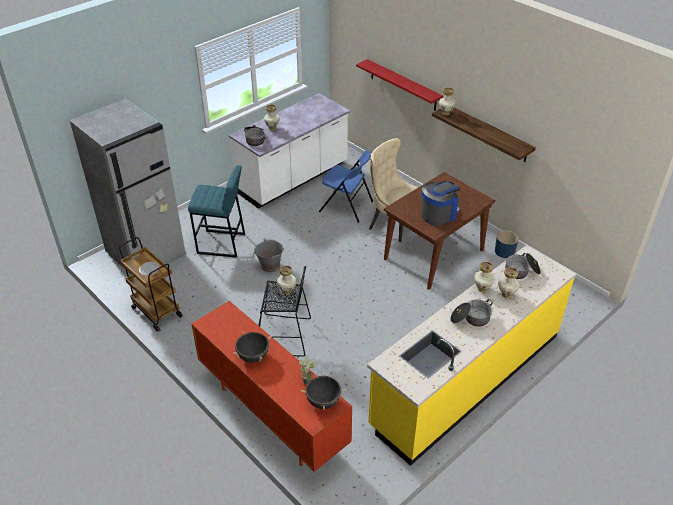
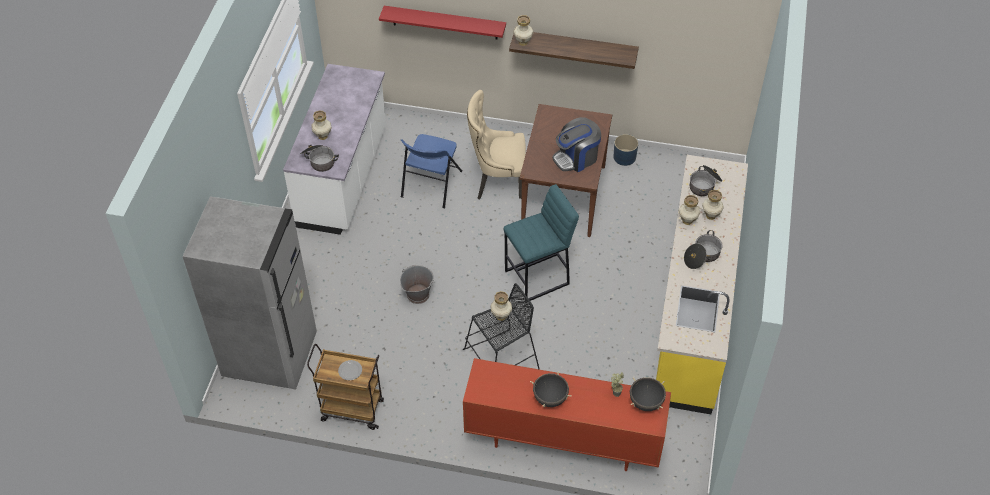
camera: 35 degrees left, 10 degrees up
turquoise stool [188,165,245,258] -> turquoise stool moved to [503,184,579,301]
blue chair [319,150,373,223] -> blue chair turned 120 degrees clockwise [401,134,463,209]
coffee machine [421,181,461,226] -> coffee machine turned 135 degrees counterclockwise [552,117,601,172]

